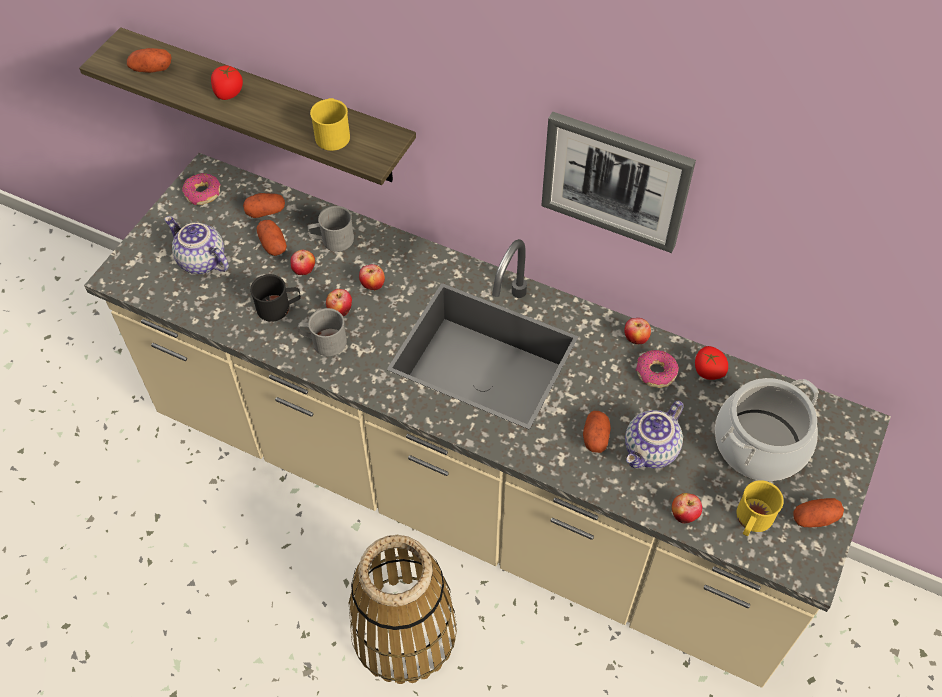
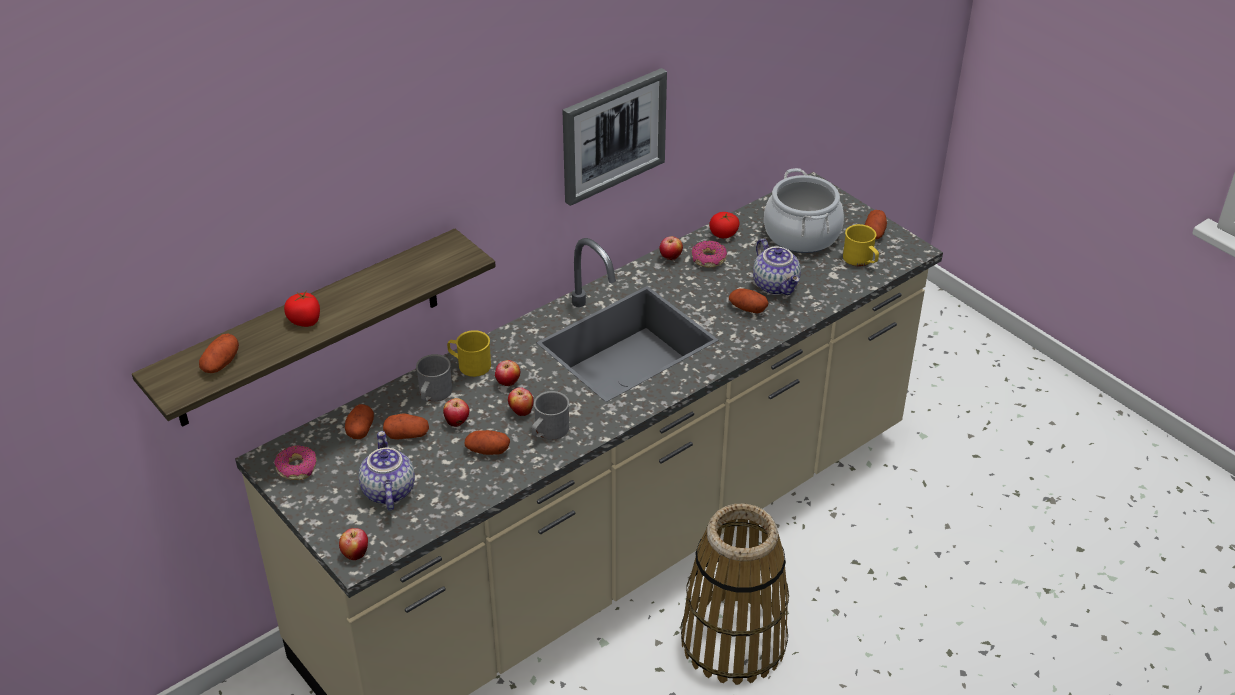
camera: 65 degrees left, 15 degrees down
teapot [164,216,229,274] -> teapot turned 105 degrees clockwise [358,431,415,511]
black mug [250,274,301,322] -> potato [464,430,510,455]
yellow mug [310,98,350,151] -> yellow mug moved to [447,330,491,377]
apple [672,493,702,523] -> apple moved to [339,528,368,560]

